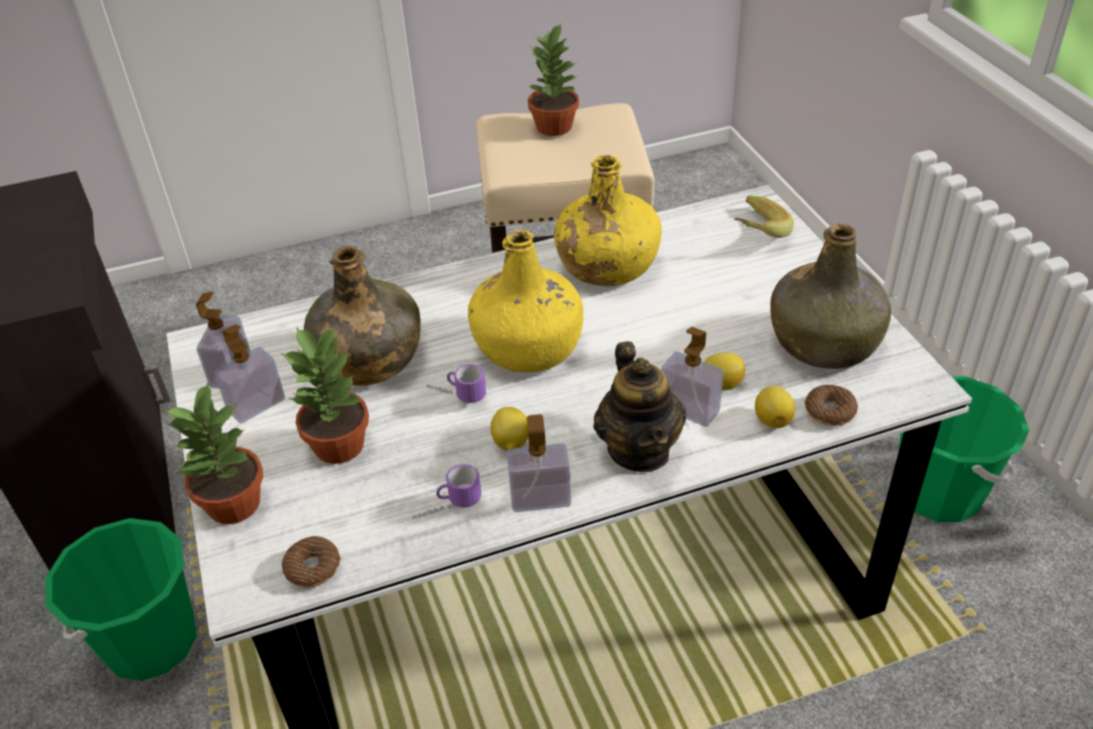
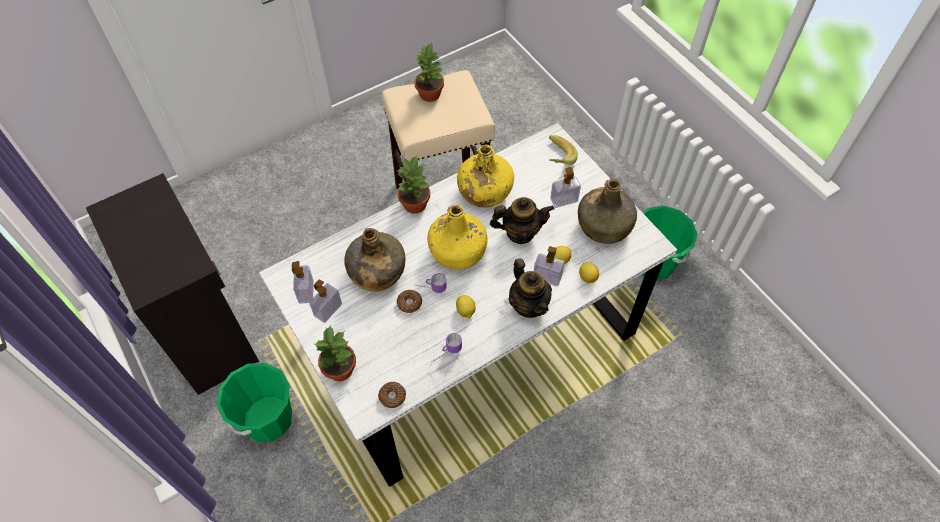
camera: 15 degrees left, 15 degrees up
potted plant [280,327,369,464] -> potted plant moved to [397,156,431,214]
soap dispenser [507,414,571,512] -> soap dispenser moved to [550,167,581,208]
donut [805,385,858,426] -> donut moved to [397,290,422,313]
none -> teapot [490,197,554,244]

